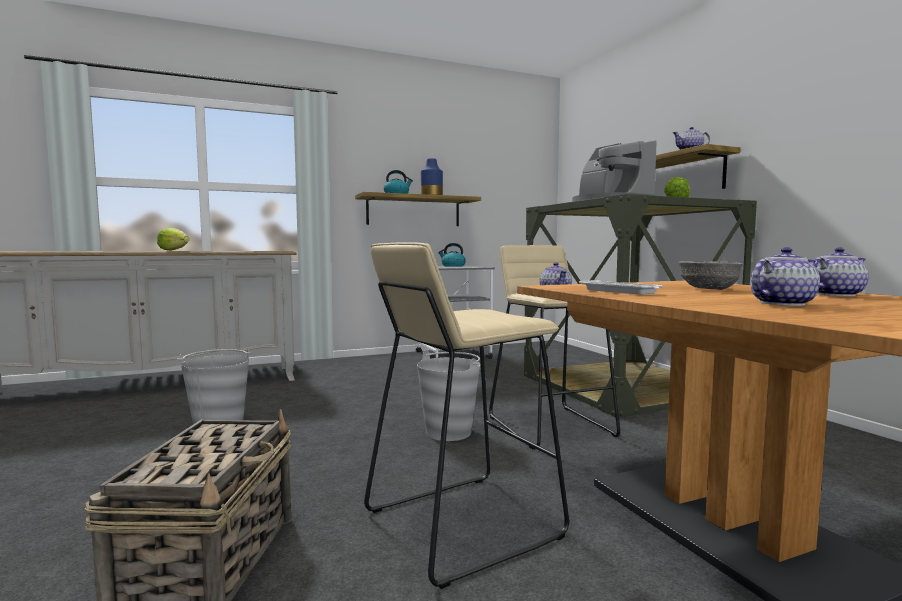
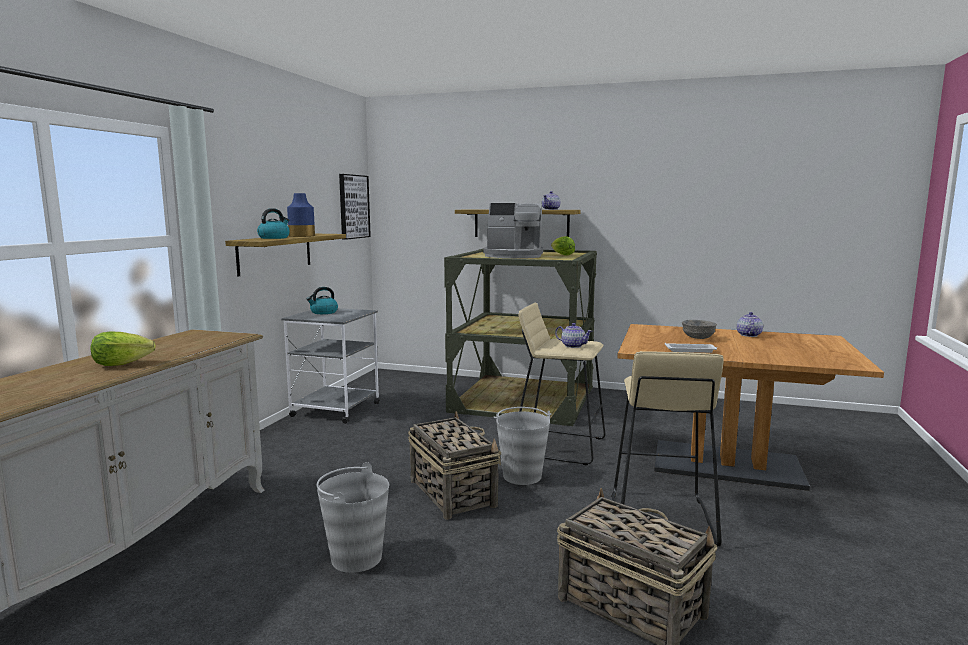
camera: 50 degrees left, 5 degrees up
teapot [751,247,820,306] -> none
none -> picture [339,174,371,240]
none -> basket [408,411,502,520]

